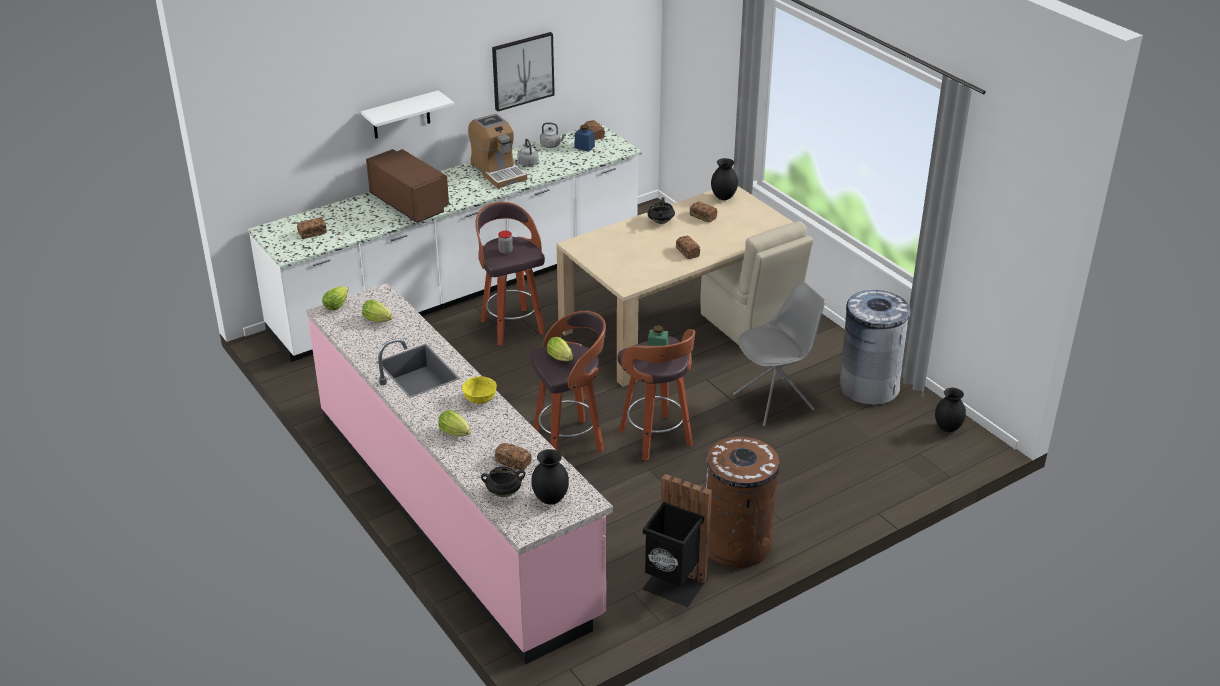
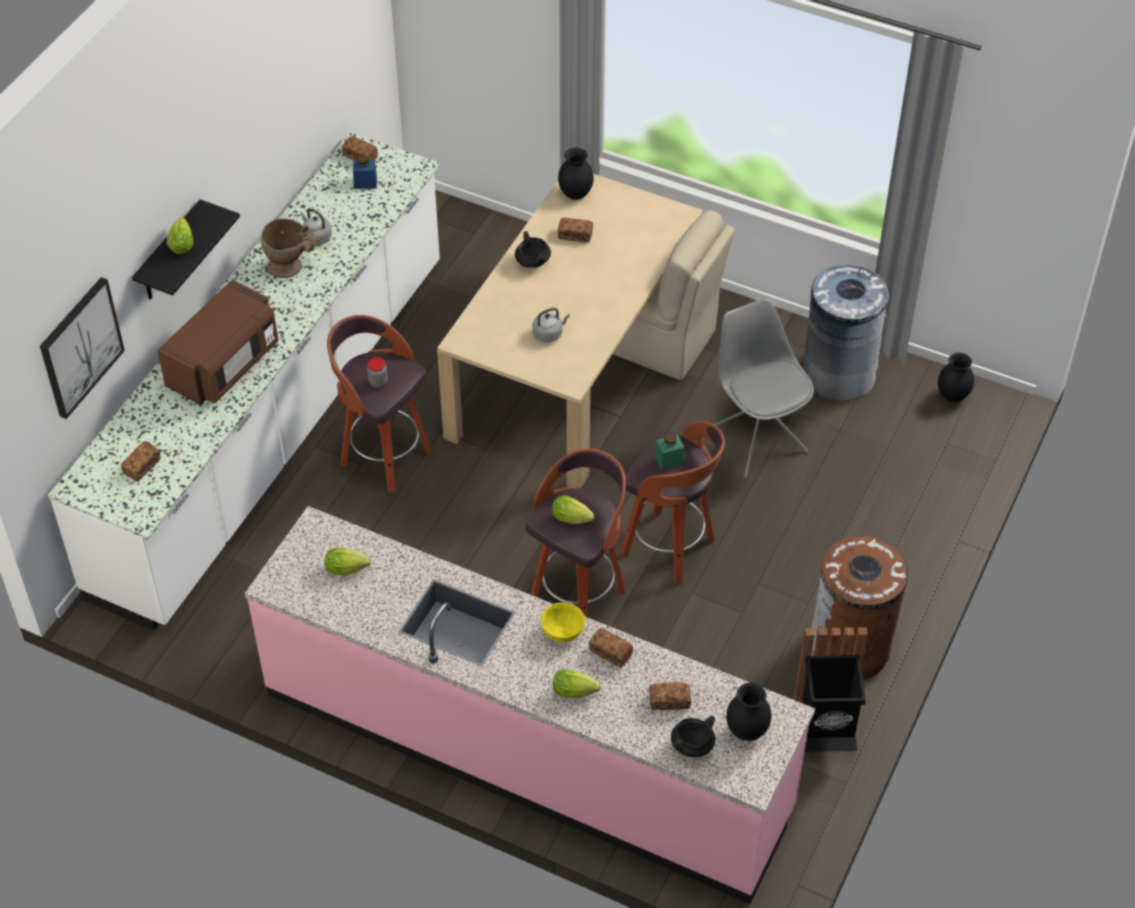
camera: 30 degrees left, 15 degrees up
lettuce [322,286,348,310] -> lettuce moved to [167,217,193,254]
white shelf [361,90,454,139] -> black shelf [132,200,240,299]
brown microwave [366,149,449,223] -> brown microwave turned 105 degrees clockwise [157,280,278,405]
coffee machine [468,114,527,188] -> beige vase [261,219,319,278]
picture [492,32,555,111] -> picture moved to [40,277,125,419]
grey kettle [540,122,566,148] -> grey kettle moved to [533,308,570,342]
bread [676,236,700,259] -> bread moved to [589,628,633,668]
grey chair [733,282,825,427] -> grey chair turned 60 degrees counterclockwise [713,299,814,478]

